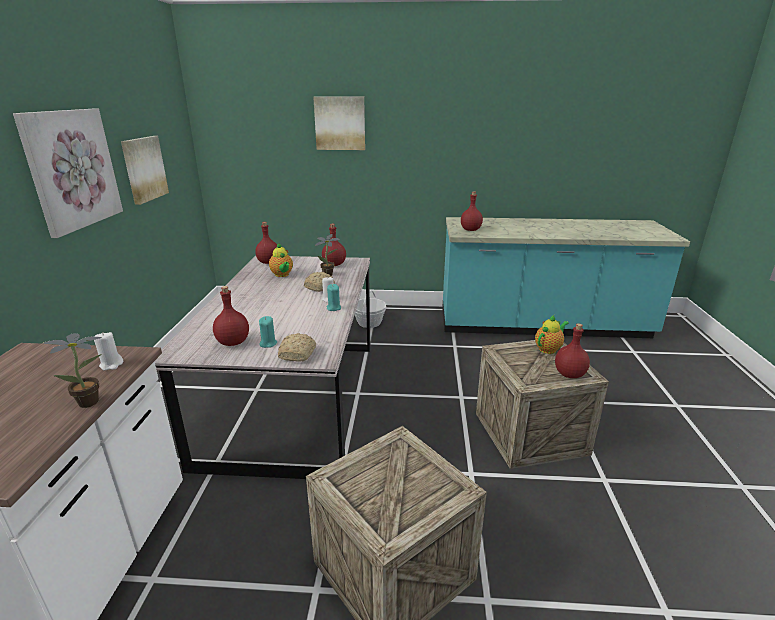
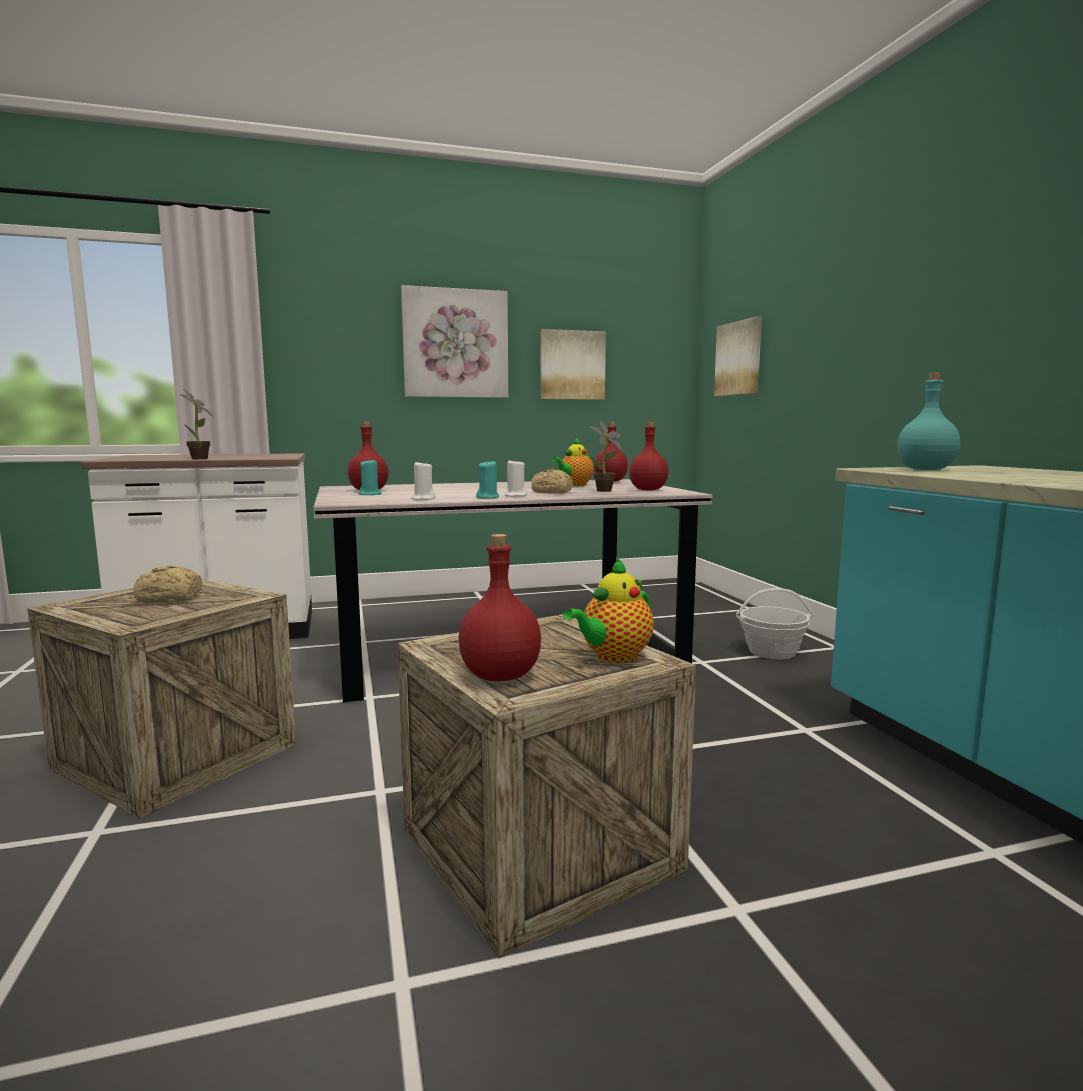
camera: 70 degrees right, 15 degrees down
white candle [94,332,123,370] -> white candle moved to [411,460,436,500]
bread [278,333,316,362] -> bread moved to [134,565,202,603]
picture [313,97,365,150] -> picture moved to [714,316,762,396]
red bottle [461,191,483,231] -> turquoise bottle [897,372,960,470]
teapot [535,315,569,354] -> teapot turned 105 degrees clockwise [563,558,654,663]

